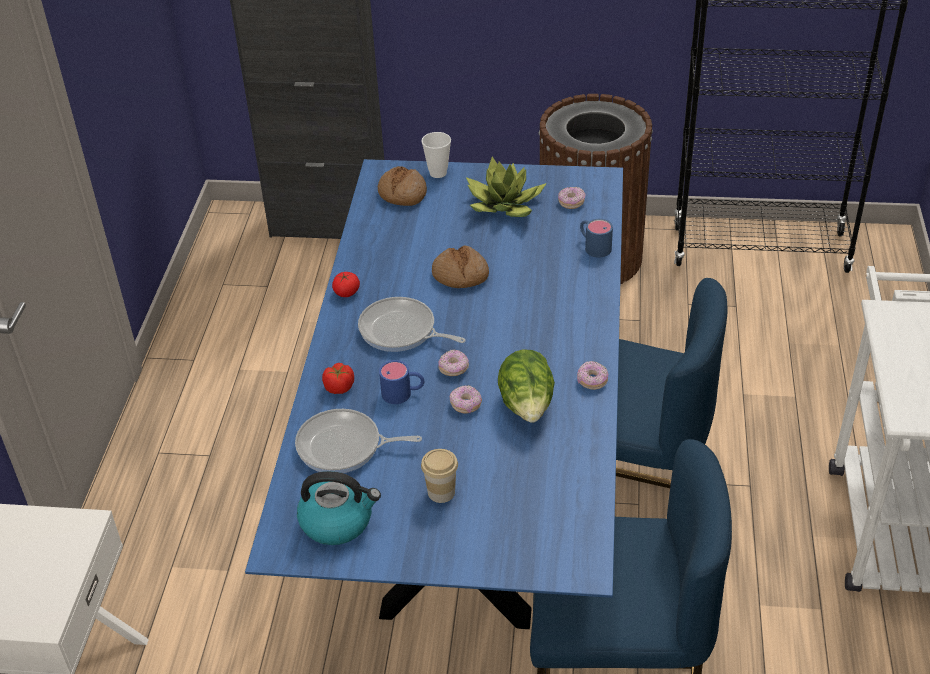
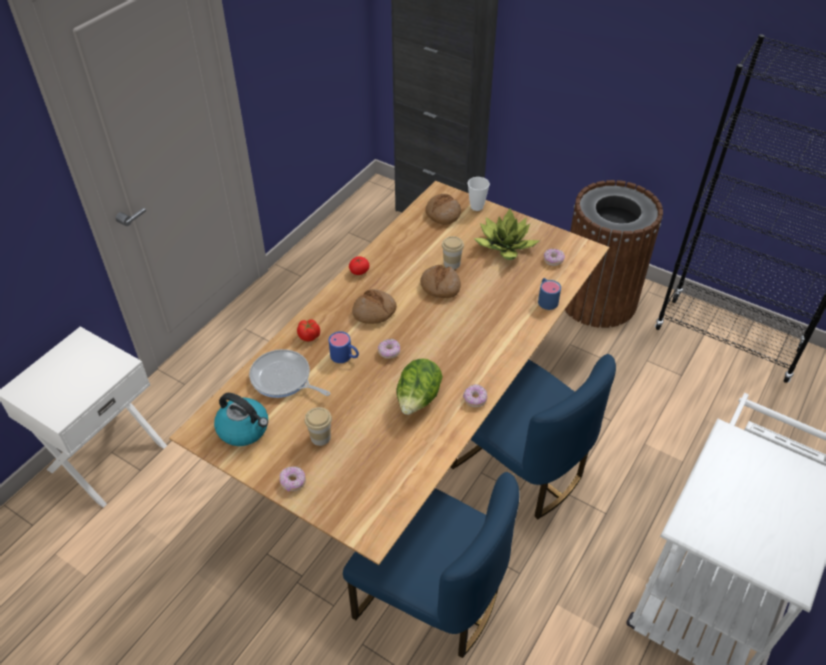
camera: 25 degrees right, 5 degrees up
blue dining table [245,159,623,629] -> brown dining table [169,181,609,565]
frying pan [358,297,466,352] -> bread [352,289,397,324]
donut [449,385,482,414] -> donut moved to [280,467,306,492]
none -> cup [442,236,464,270]

